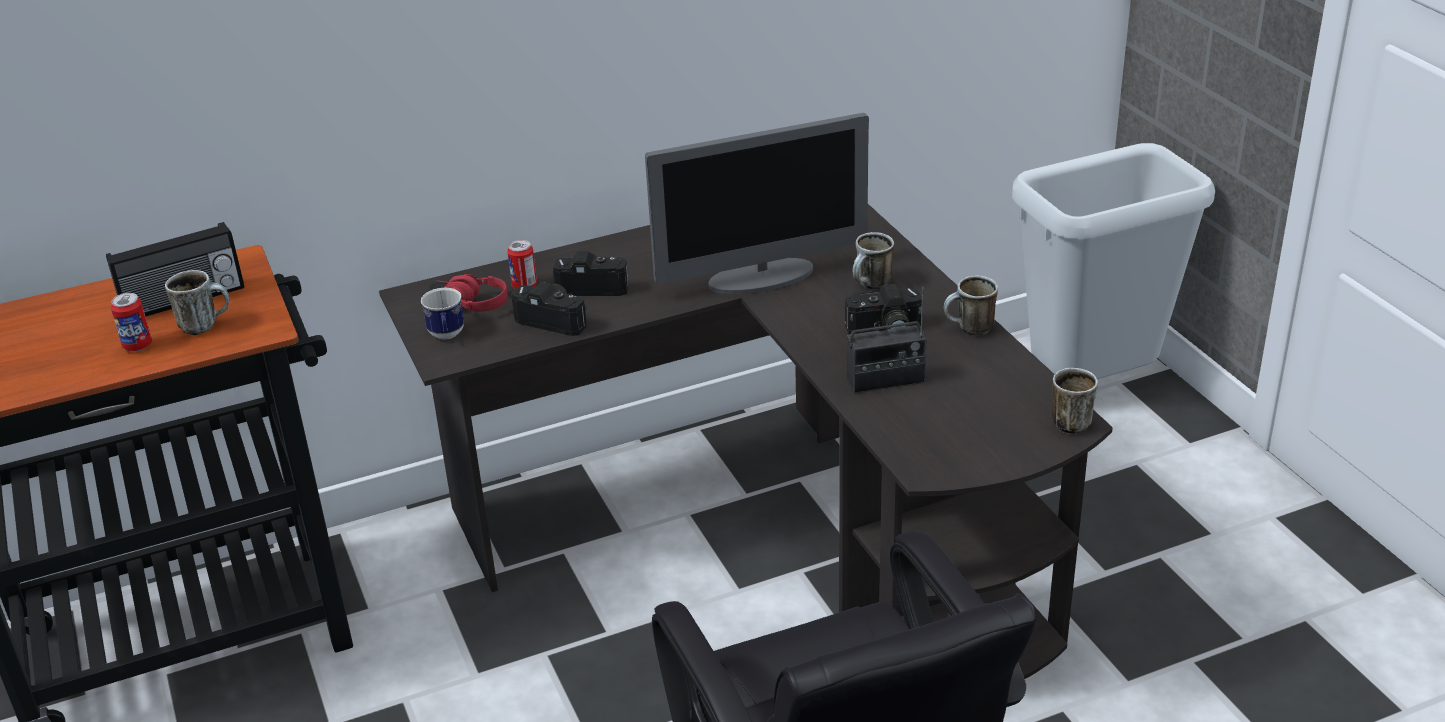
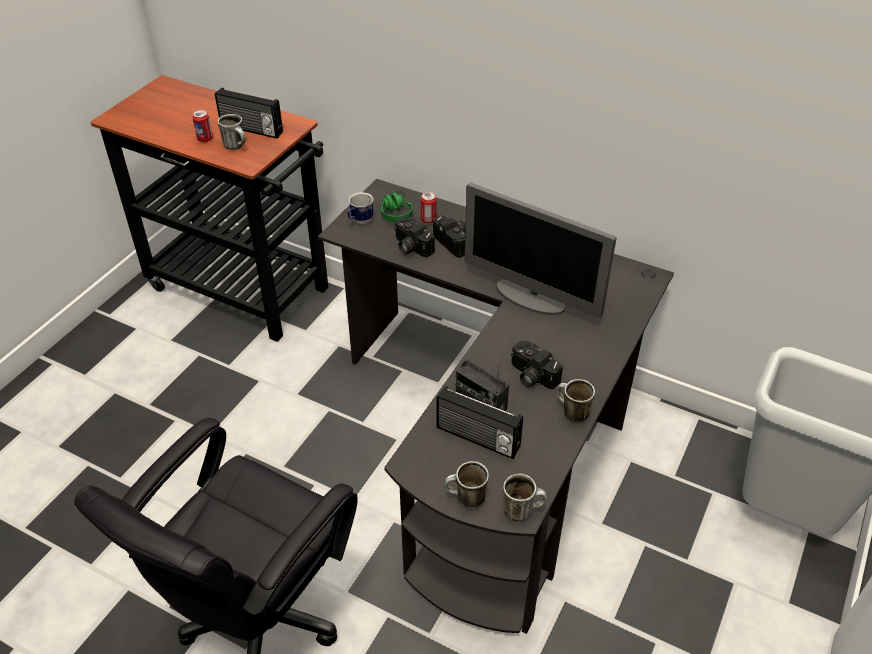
camera: 50 degrees right, 10 degrees up
red headphones [436,274,508,312] -> green headphones [381,191,413,223]
camera [511,282,587,336] -> camera turned 150 degrees clockwise [394,217,435,258]
mug [852,232,894,289] -> mug moved to [445,461,489,508]
none -> radio [437,386,523,459]

